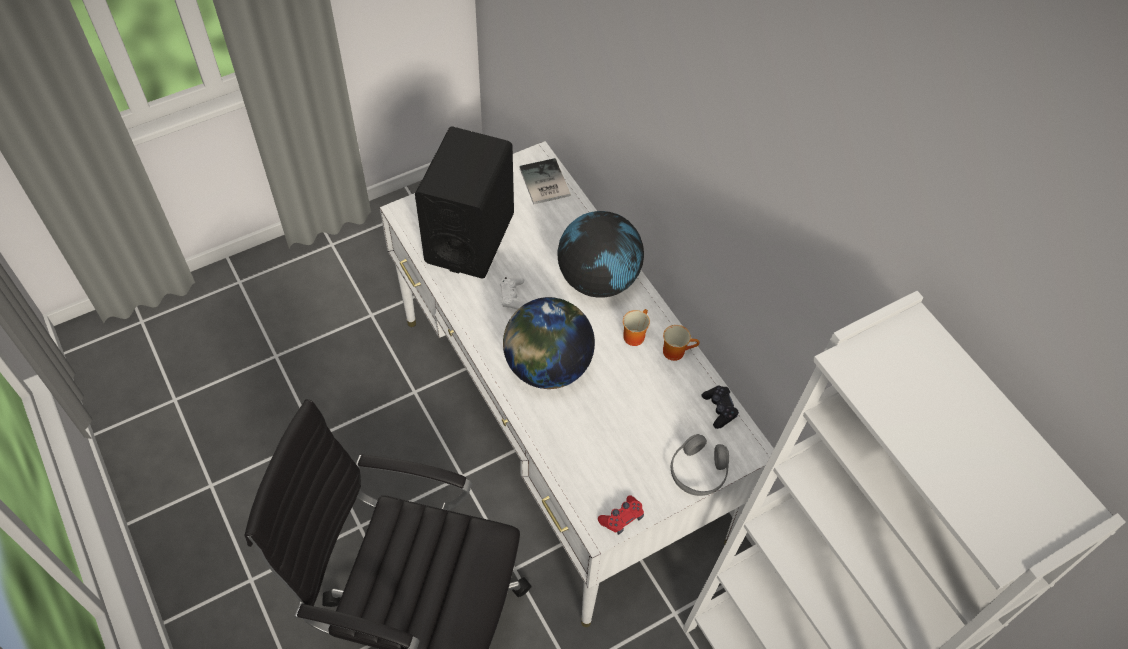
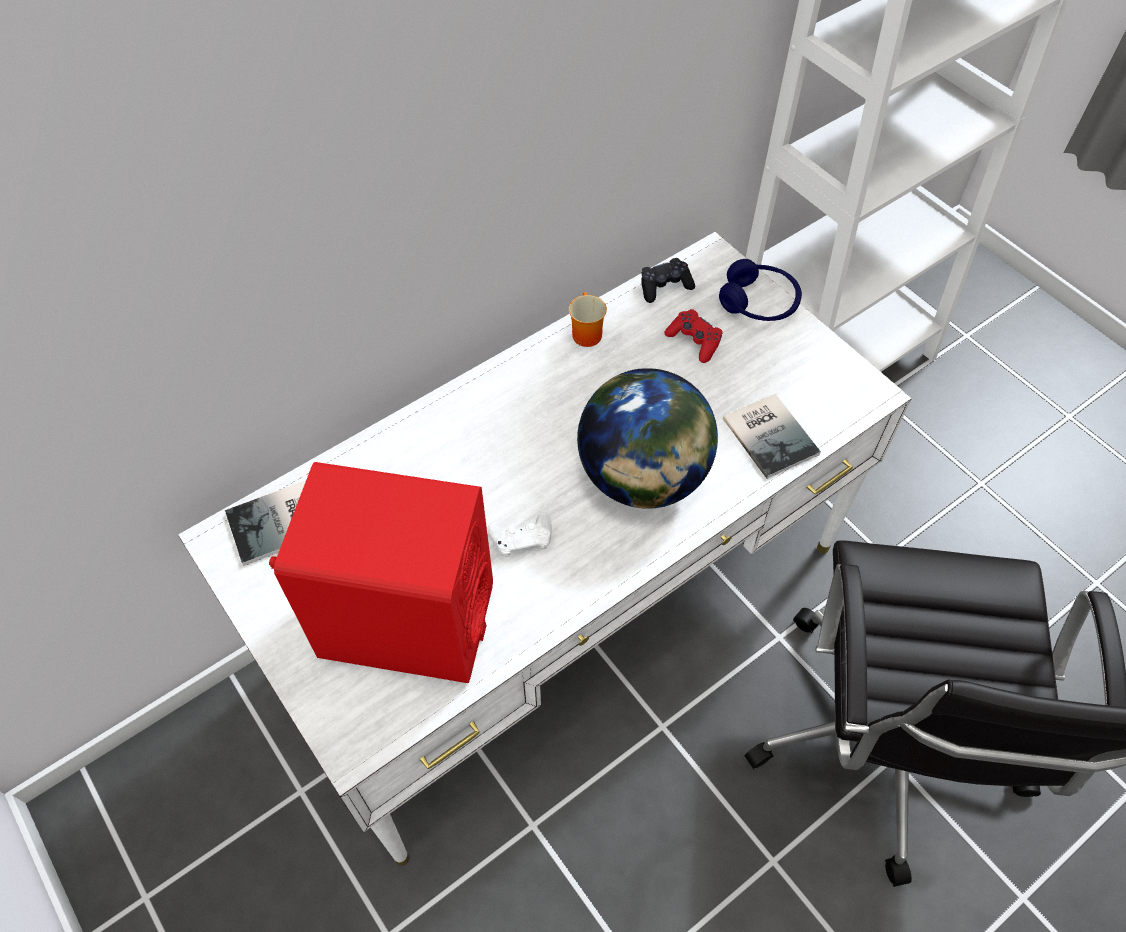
camera: 95 degrees left, 0 degrees up
black speaker [415,126,514,278] -> red speaker [269,462,493,683]
globe [557,211,644,298] -> none
red game controller [598,495,644,535] -> red game controller moved to [664,309,723,363]
mug [623,309,650,346] -> none
grey headphones [671,434,729,496] -> blue headphones [719,259,802,321]
none -> book [723,394,821,479]

